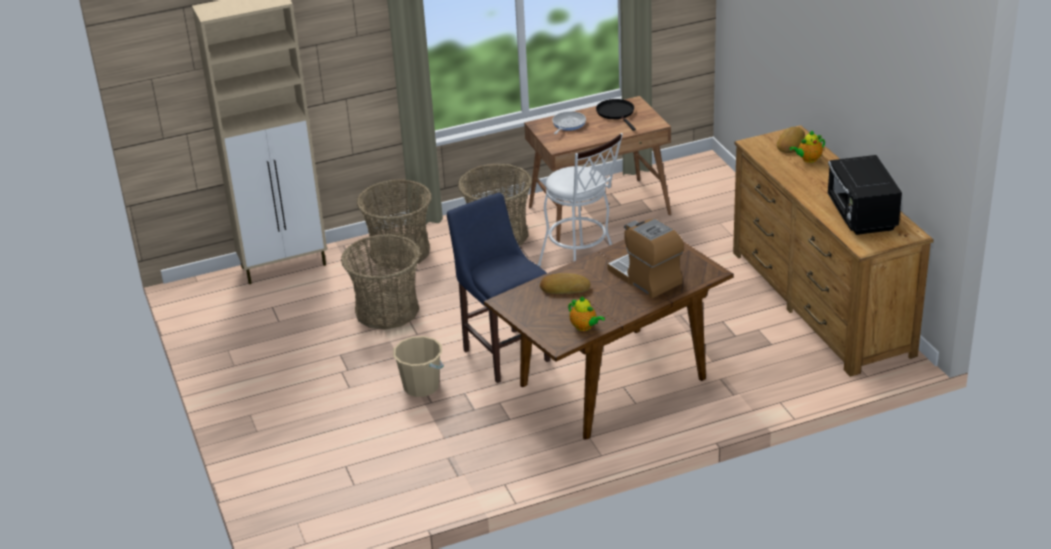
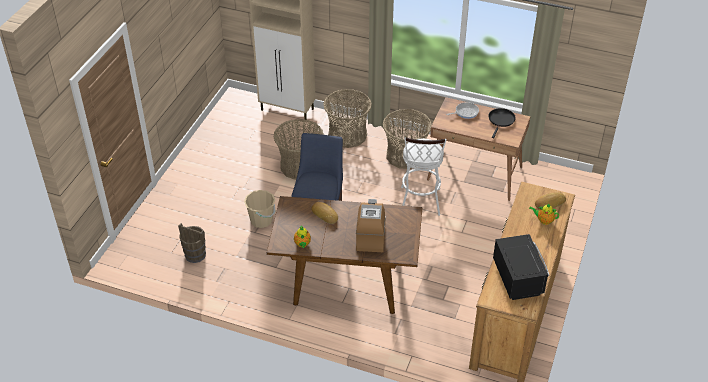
camera: 40 degrees right, 10 degrees up
black microwave [827,155,902,235] -> black microwave turned 135 degrees clockwise [493,234,549,300]
none -> brown bucket [178,223,206,263]

